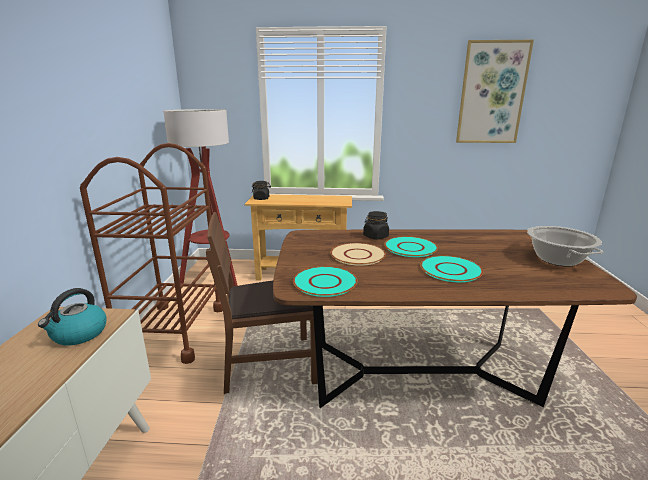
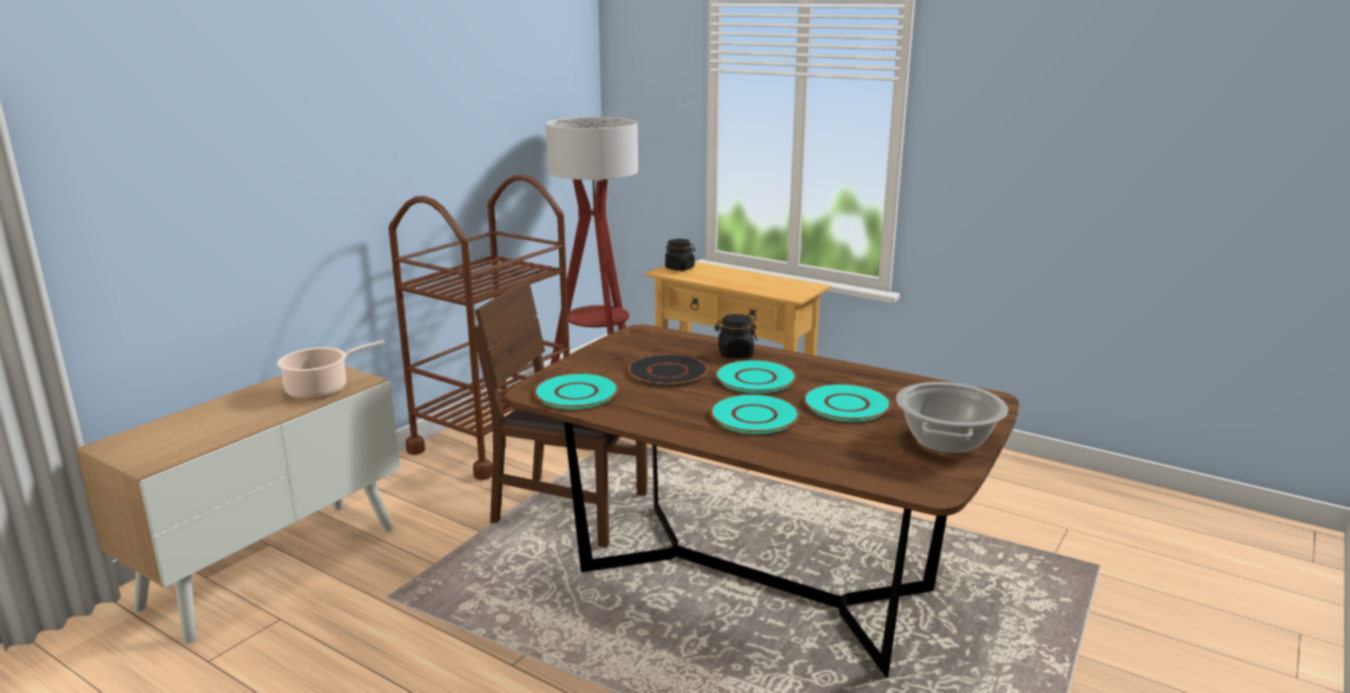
camera: 30 degrees right, 0 degrees up
kettle [38,288,106,345] -> cooking pot [277,340,385,399]
beige plate [330,243,386,266] -> black plate [627,354,708,387]
picture [456,40,534,143] -> none
none -> turquoise plate [803,384,892,422]

